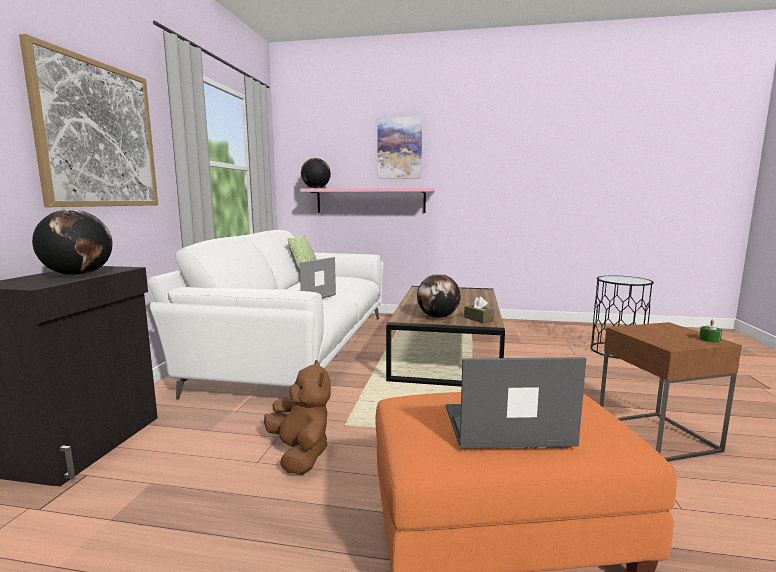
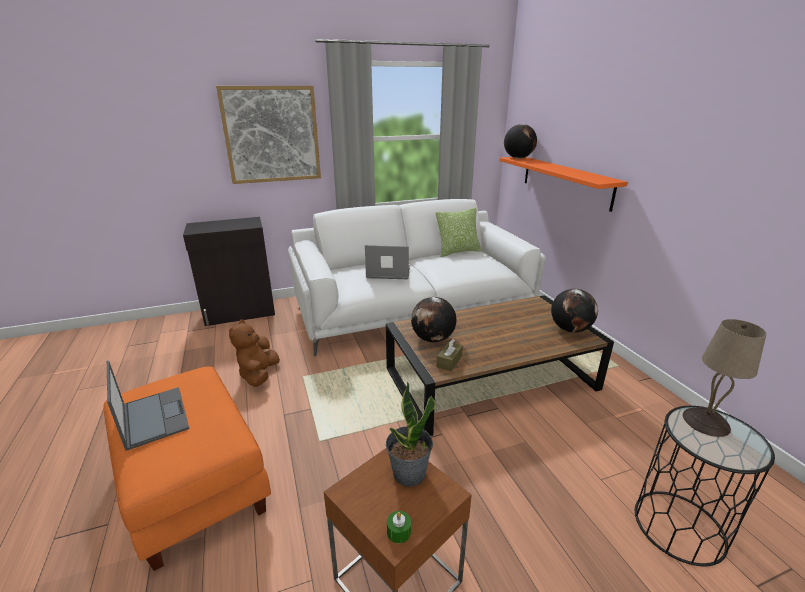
camera: 60 degrees right, 15 degrees up
globe [32,209,113,276] -> globe moved to [551,289,598,333]
brown plush toy [264,360,331,475] -> brown plush toy turned 150 degrees clockwise [229,319,280,387]
pink shelf [300,188,435,213] -> orange shelf [500,157,628,212]
picture [377,116,422,179] -> none
none -> potted plant [386,381,435,487]
none -> beige table lamp [683,319,766,437]

